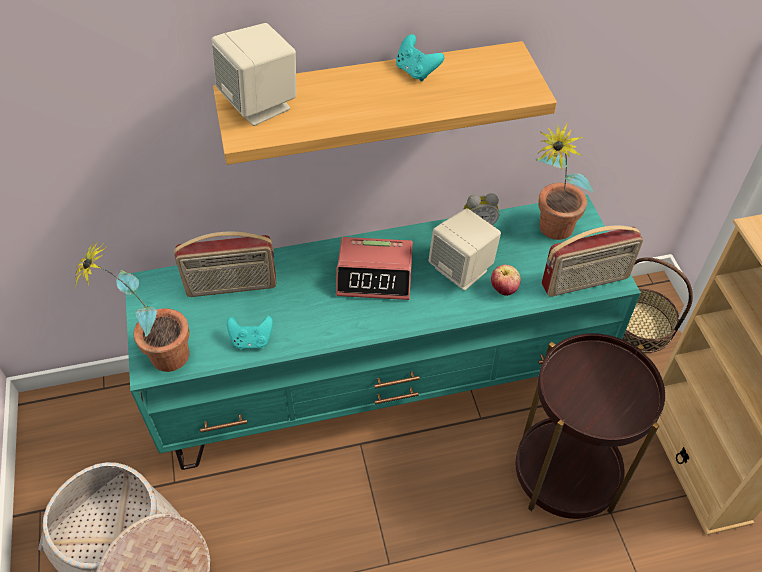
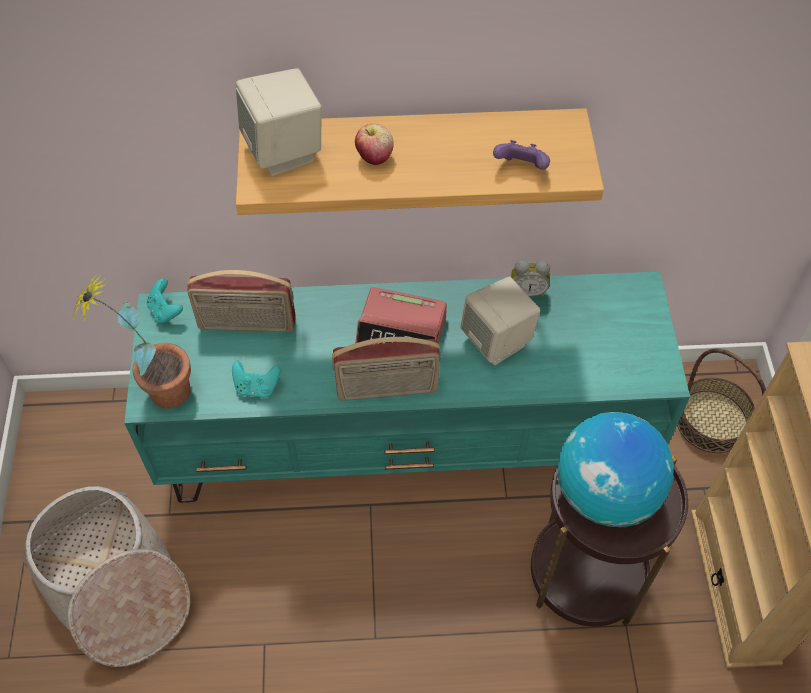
camera: 10 degrees right, 5 degrees up
turquoise game controller [396,34,444,82] -> turquoise game controller moved to [147,278,183,324]
apple [491,265,521,296] -> apple moved to [355,123,394,165]
potted plant [535,122,593,240] -> none
radio [542,225,643,297] -> radio moved to [332,337,441,401]
none -> purple game controller [493,140,550,170]
none -> globe [557,412,674,527]

